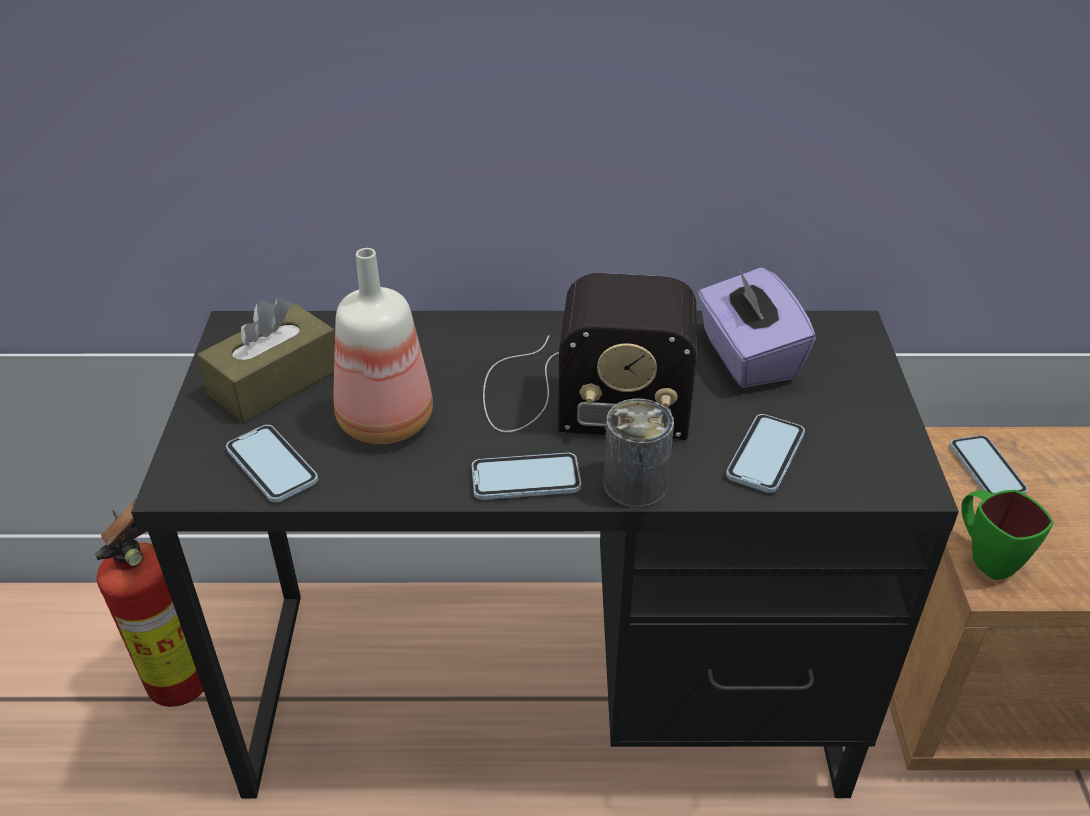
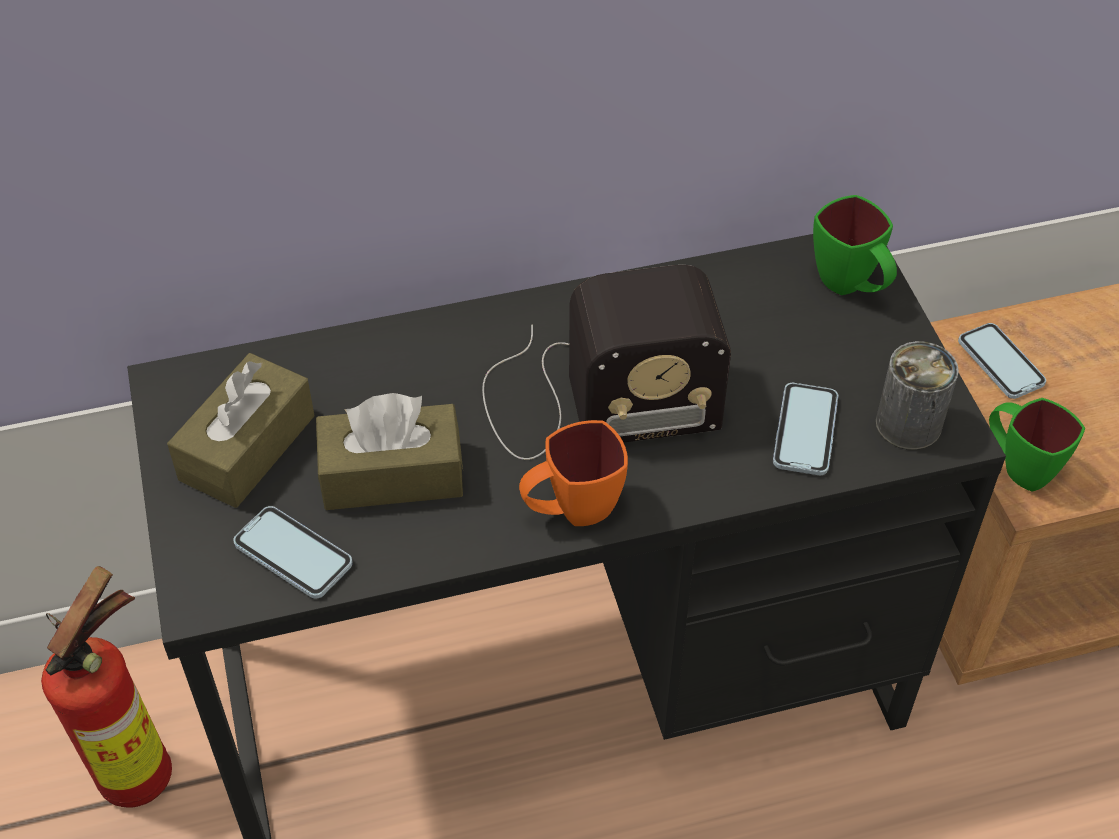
camera: 15 degrees left, 10 degrees up
bottle [333,248,433,444] -> brown tissue box [316,393,463,510]
phone [472,452,581,500] -> orange mug [519,420,628,526]
can [604,398,674,507] -> can moved to [876,341,959,450]
purple tissue box [698,266,816,388] -> none
none -> green mug [813,195,897,295]

